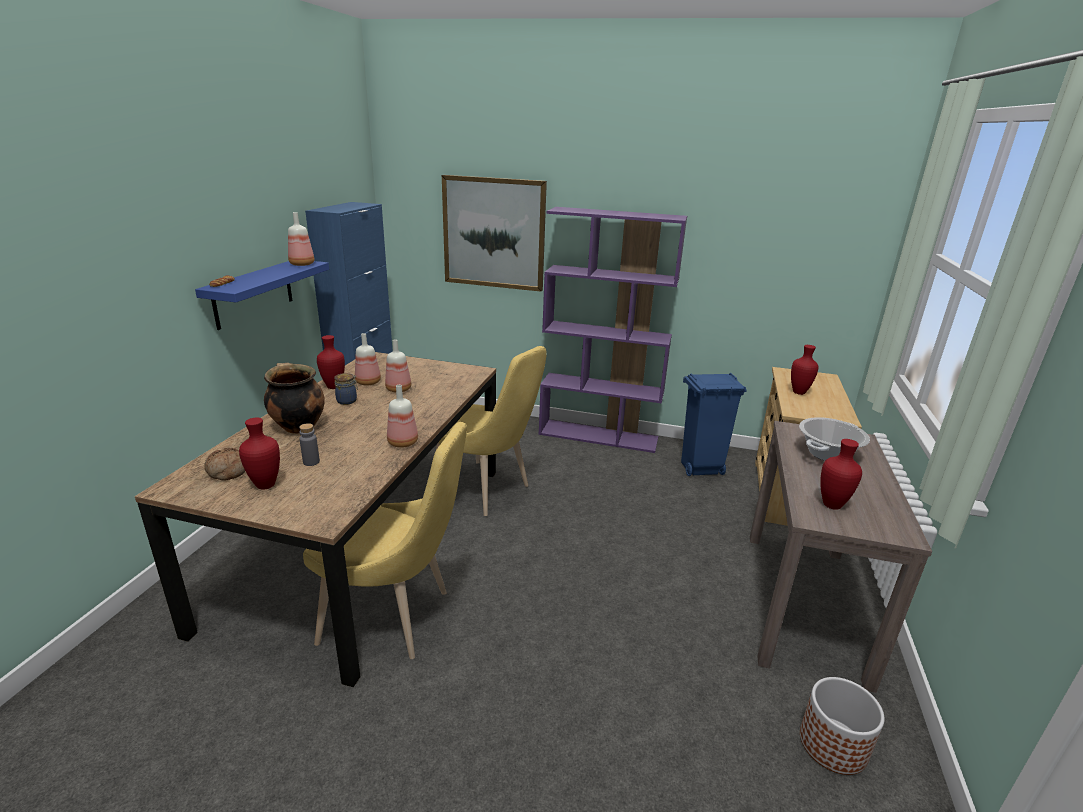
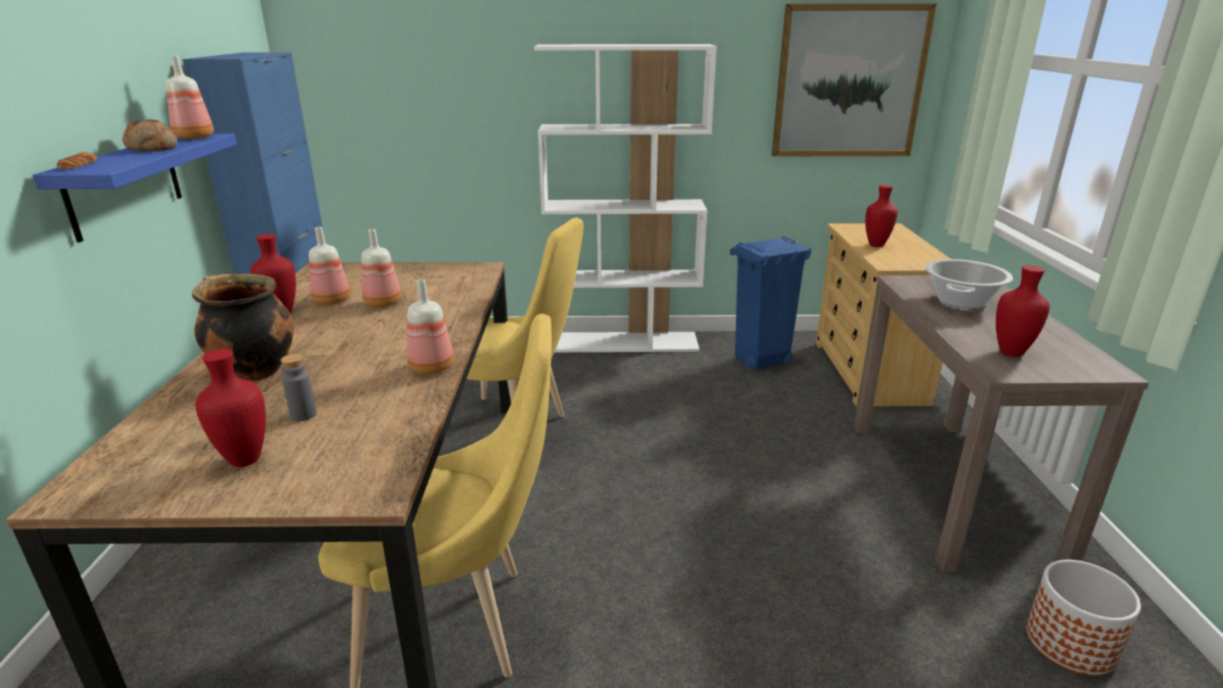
camera: 15 degrees left, 0 degrees up
bread [204,448,245,480] -> bread moved to [122,119,178,151]
jar [334,373,358,405] -> none
picture [442,175,547,292] -> picture moved to [772,4,937,157]
purple bookcase [539,207,687,453] -> white bookcase [534,44,717,352]

